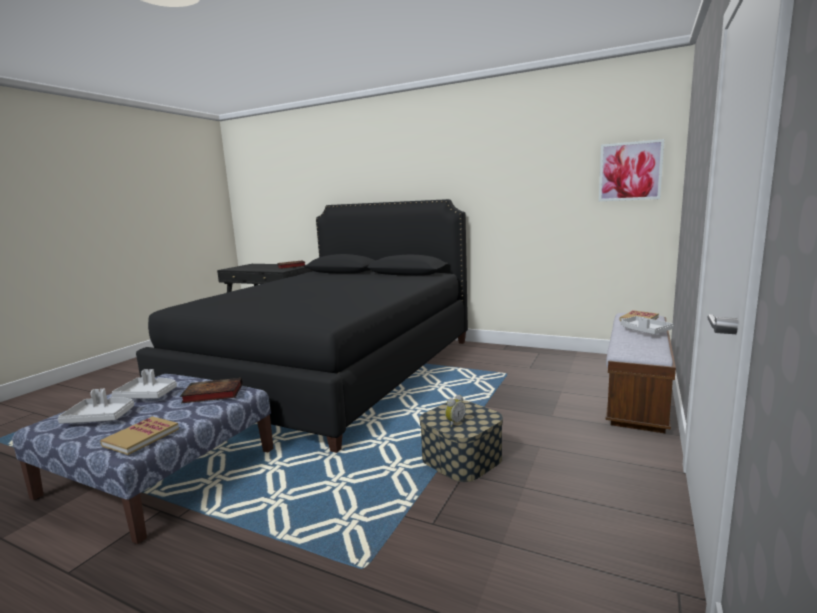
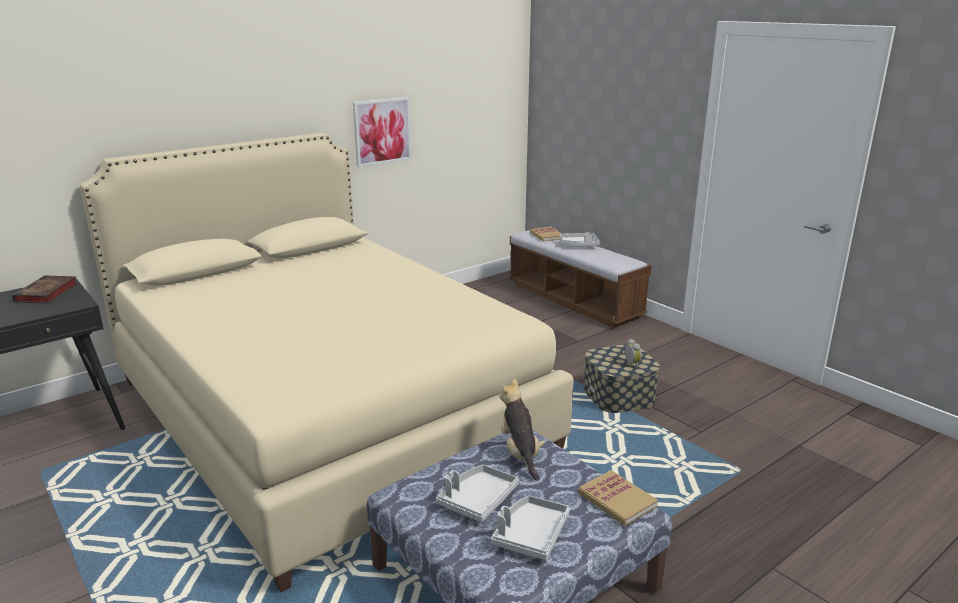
camera: 65 degrees left, 10 degrees up
black bed [136,199,468,453] -> beige bed [80,133,574,592]
book [180,378,243,403] -> plush toy [499,378,545,481]
picture [599,139,664,201] -> picture moved to [353,97,412,167]

